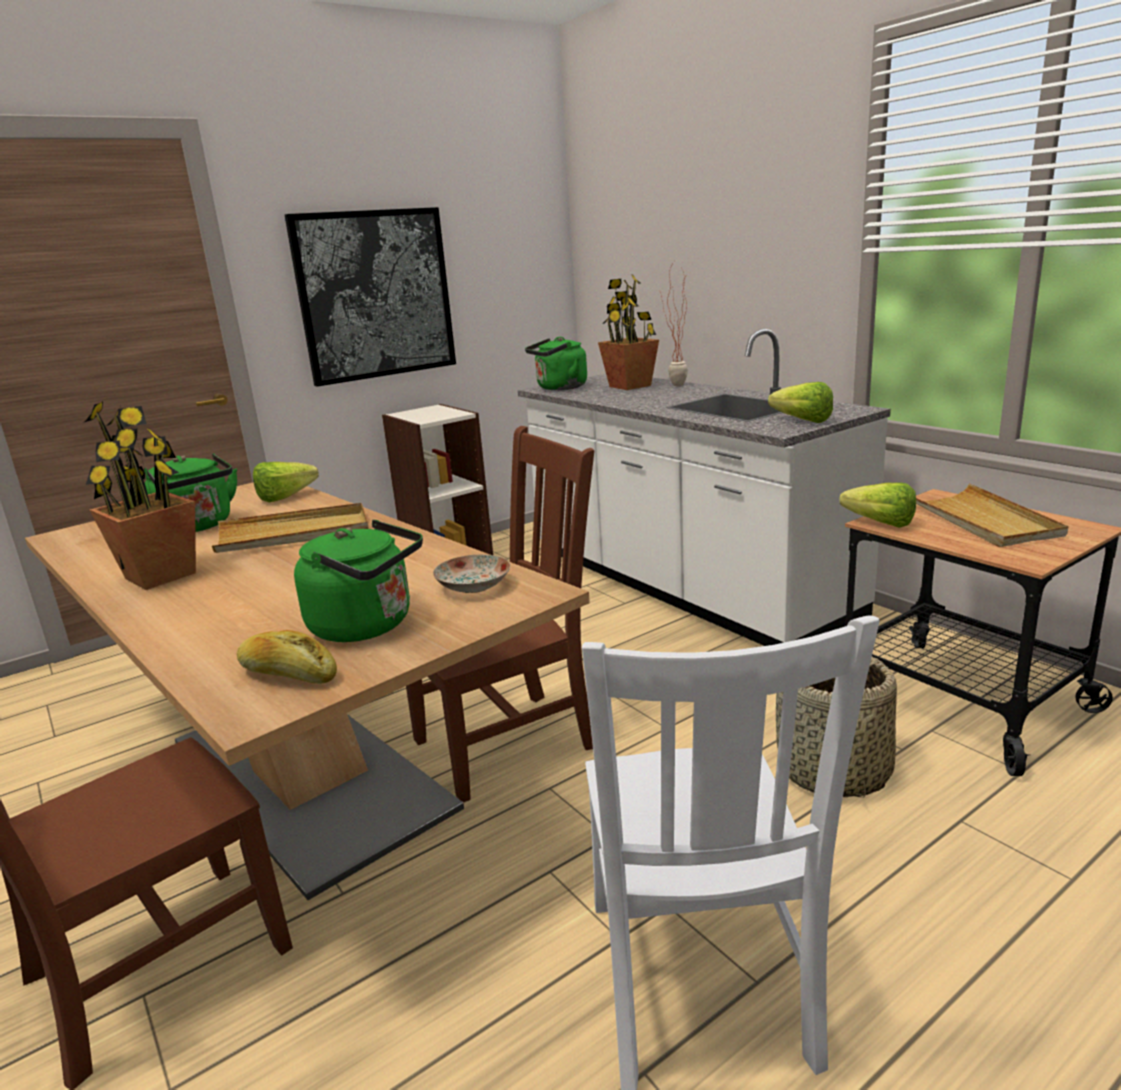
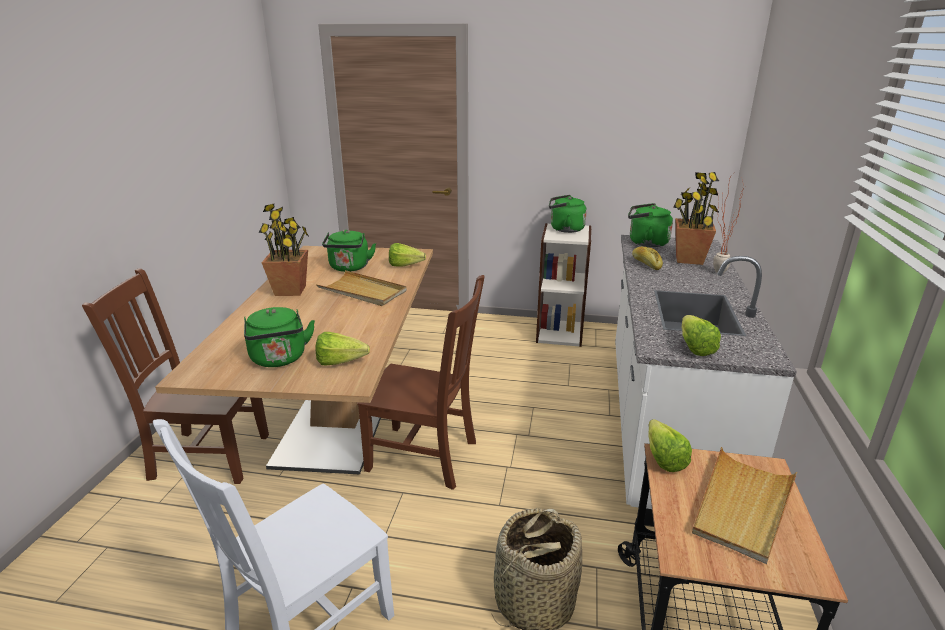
camera: 45 degrees right, 5 degrees up
bread [237,630,337,684] -> bread moved to [632,247,663,270]
picture [285,207,456,387] -> none
plate [433,555,510,593] -> lettuce [315,332,370,366]
none -> green kettle [549,195,587,233]

